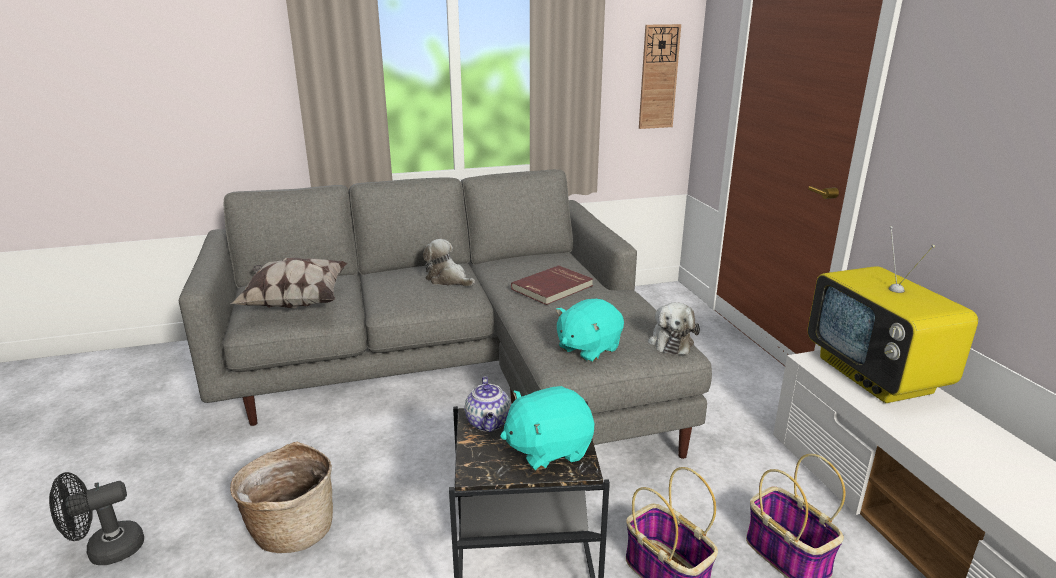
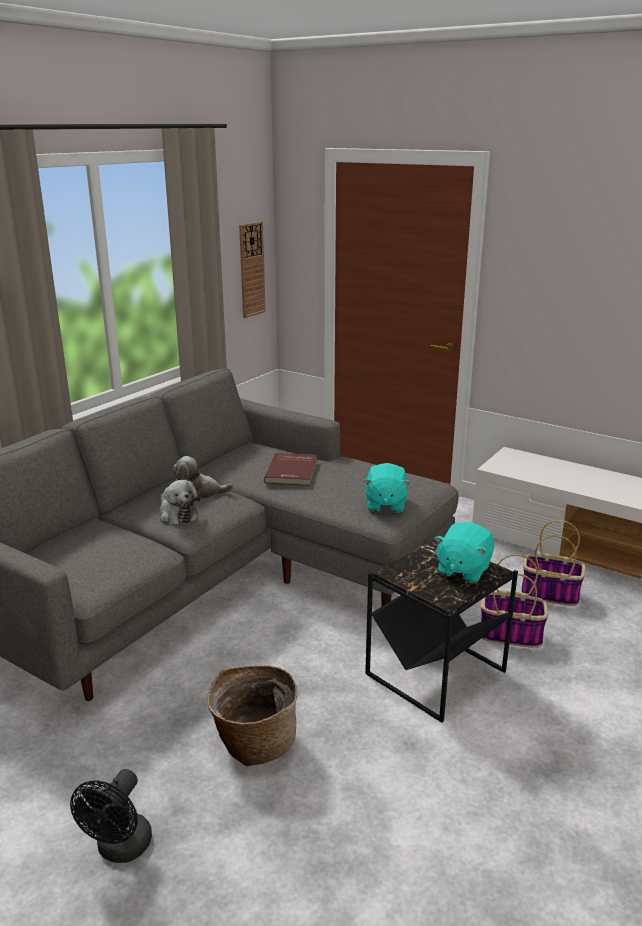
camera: 40 degrees left, 0 degrees up
pillow [231,258,347,309] -> none
teapot [465,376,511,432] -> none
plush toy [648,302,700,355] -> plush toy moved to [160,480,200,525]
television [808,226,978,403] -> none

